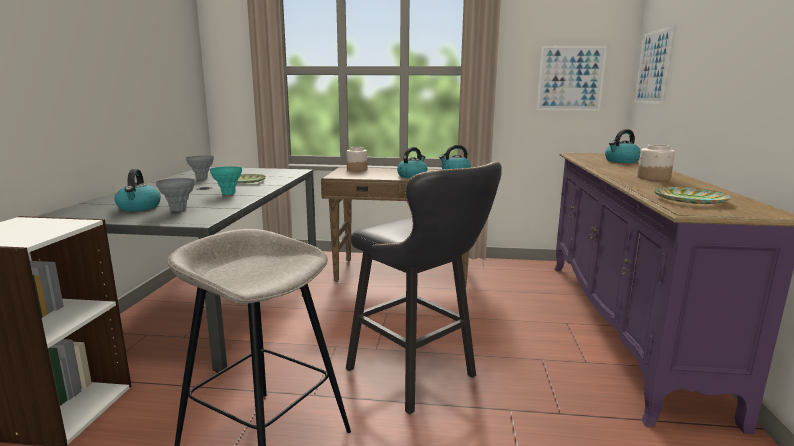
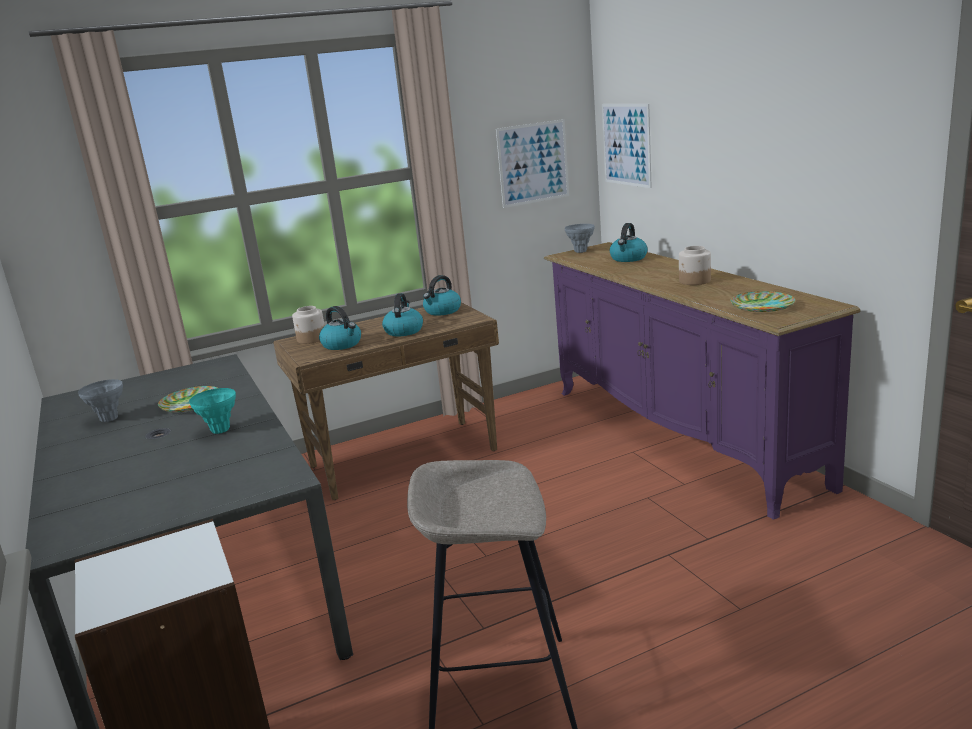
camera: 30 degrees left, 5 degrees up
kettle [114,169,161,211] -> kettle moved to [319,306,361,350]
grey vase [156,178,195,212] -> grey vase moved to [565,224,595,253]
black stool [346,161,502,415] -> none

